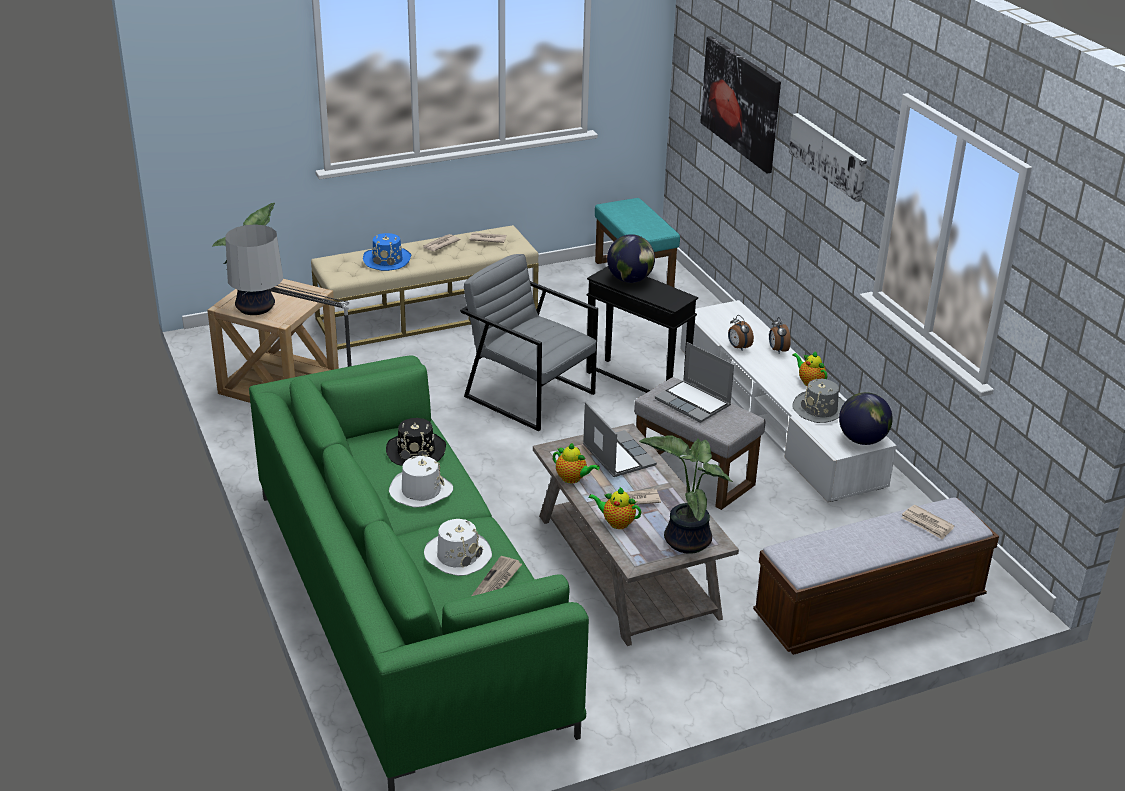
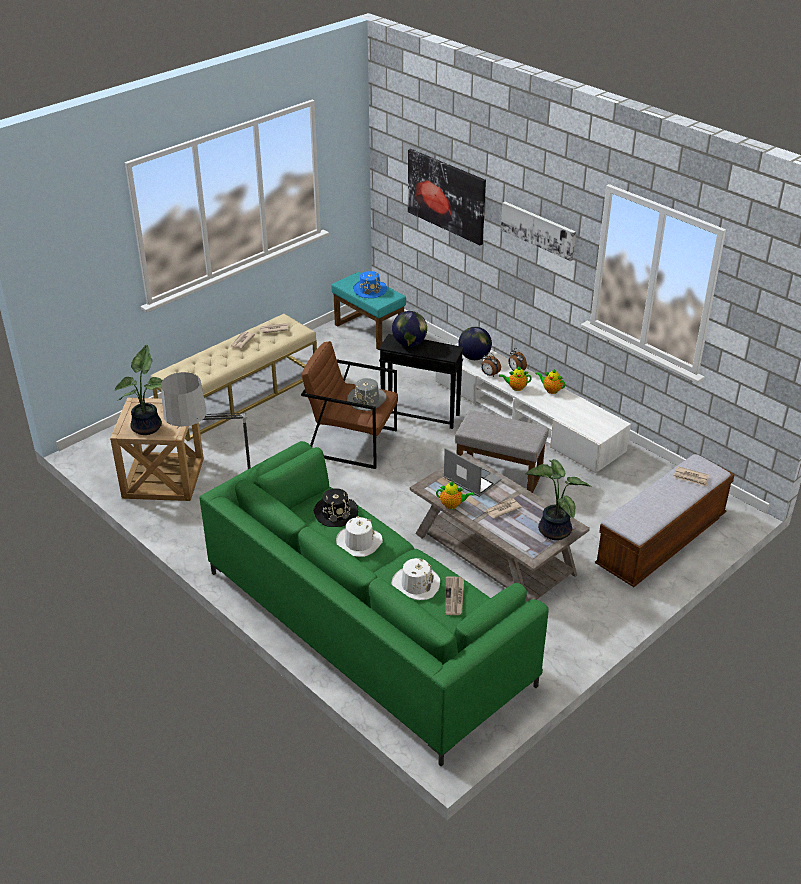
camera: 20 degrees left, 5 degrees up
blue hat [363,233,412,271] -> blue hat moved to [353,271,387,298]
grey armchair [460,254,598,431] -> brown armchair [301,341,398,469]
teapot [588,487,641,529] -> teapot moved to [499,366,532,391]
laptop [655,342,734,423] -> none
grey hat [792,379,845,423] -> grey hat moved to [347,378,387,411]
globe [839,392,893,445] -> globe moved to [458,327,492,360]

